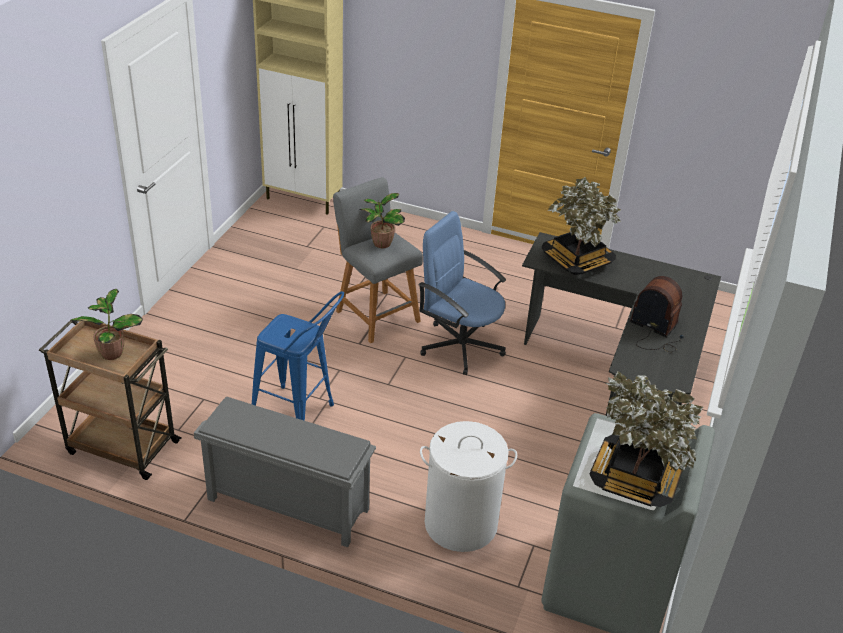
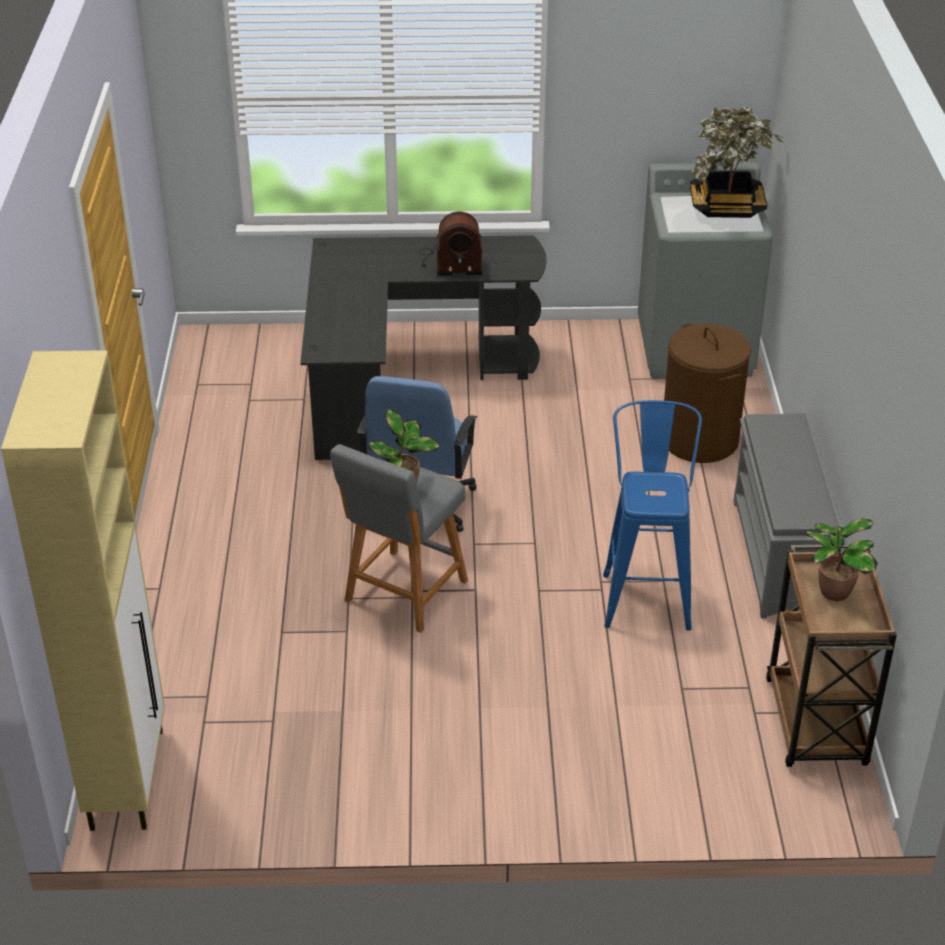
camera: 110 degrees left, 0 degrees up
white laundry basket [420,421,517,552] -> brown laundry basket [664,324,751,463]
potted plant [541,177,621,275] -> none
radio [630,276,684,352] -> radio turned 105 degrees counterclockwise [419,211,482,276]

